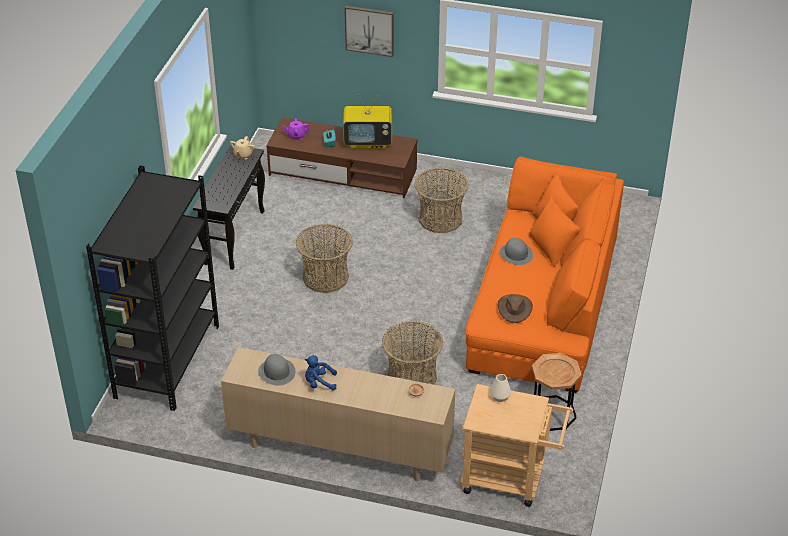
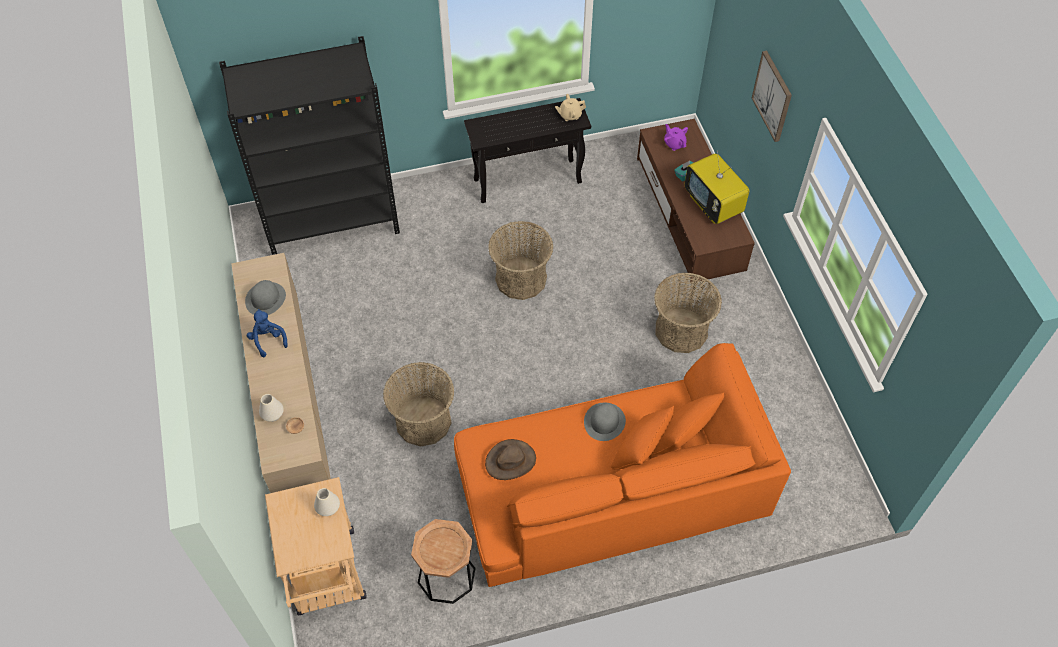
camera: 60 degrees right, 15 degrees up
none -> white vase [259,394,284,422]

